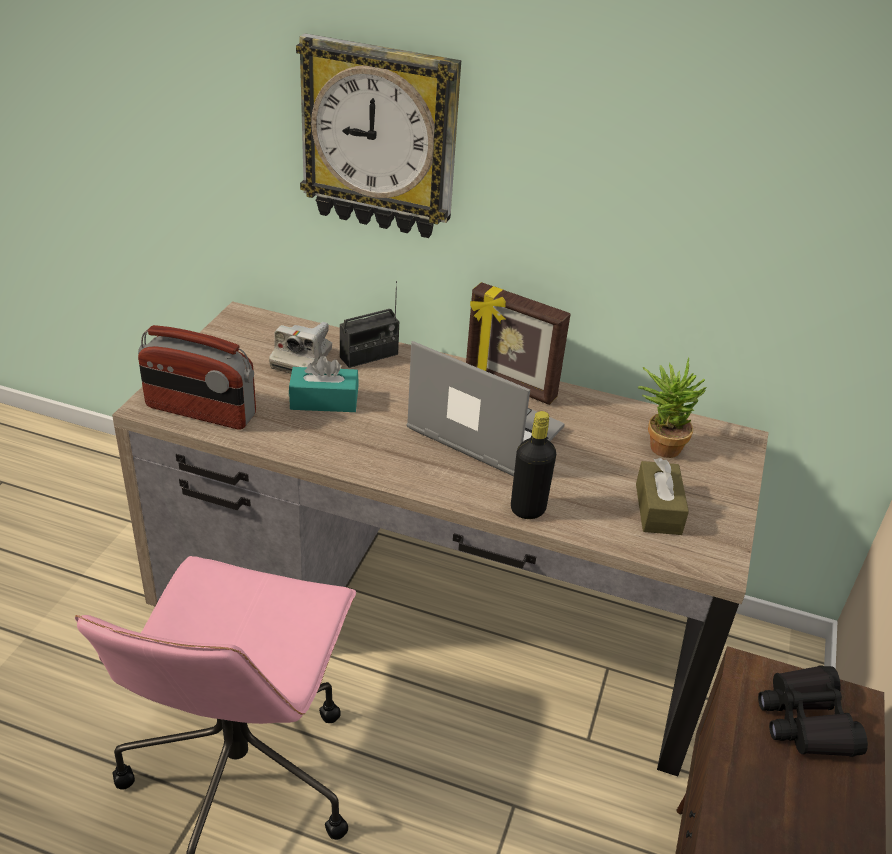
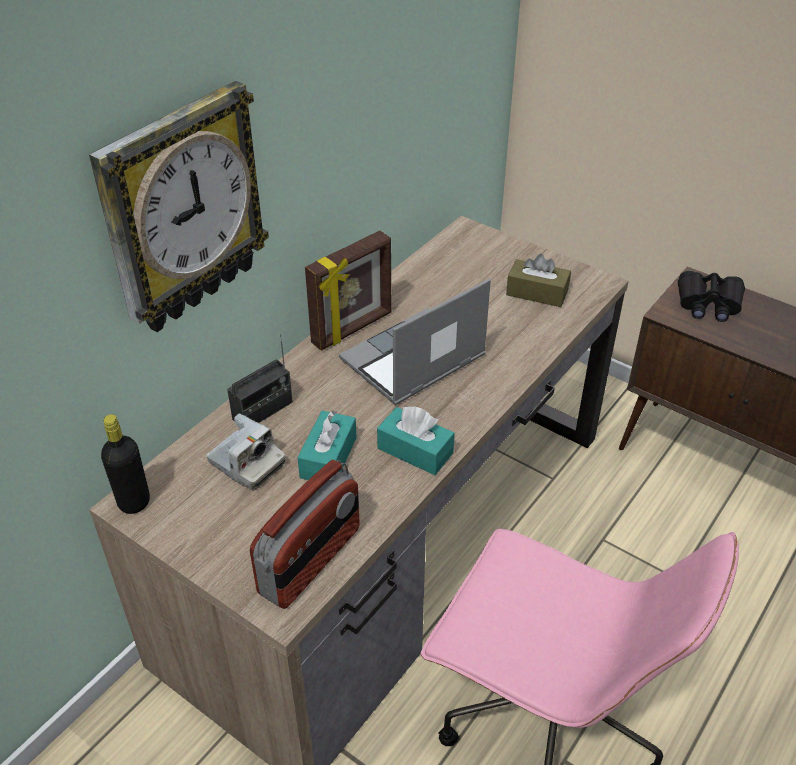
camera: 70 degrees left, 5 degrees up
radio [340,281,399,368] -> radio turned 60 degrees clockwise [227,334,293,423]
black bottle [511,411,556,519] -> black bottle moved to [101,414,150,514]
potted plant [638,357,707,458] -> none
none -> turquoise tissue box [377,406,455,475]

